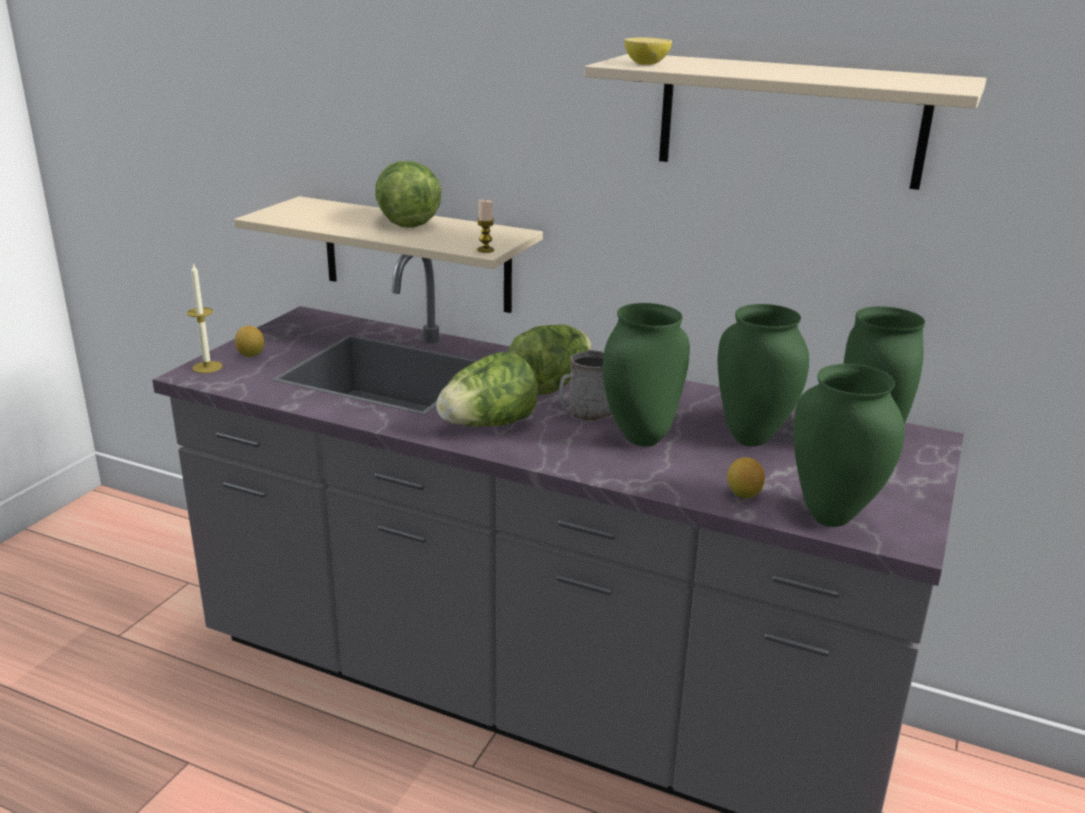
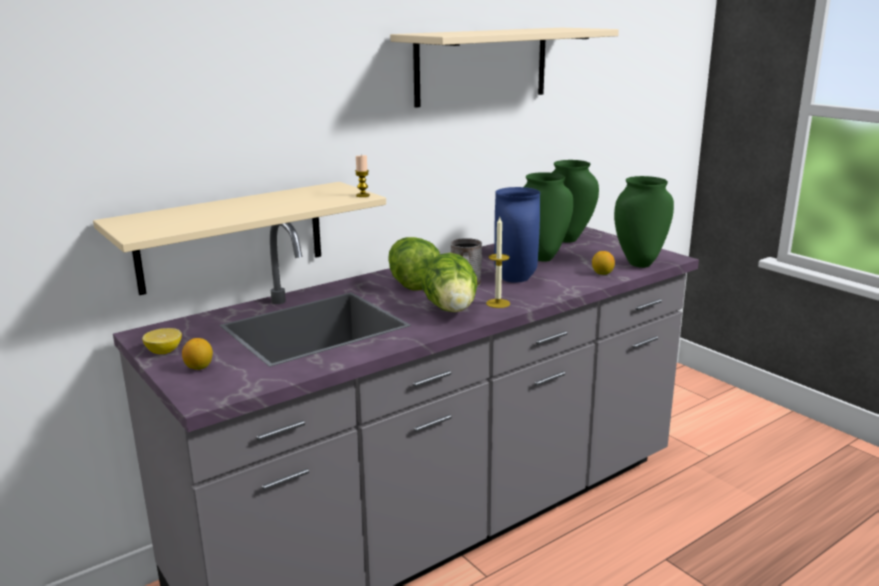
camera: 60 degrees left, 5 degrees down
candle [187,264,222,373] -> candle moved to [486,217,510,308]
lettuce [375,161,441,228] -> none
green vase [603,303,690,447] -> blue vase [494,187,540,283]
lemon [625,37,672,65] -> lemon moved to [142,328,182,354]

